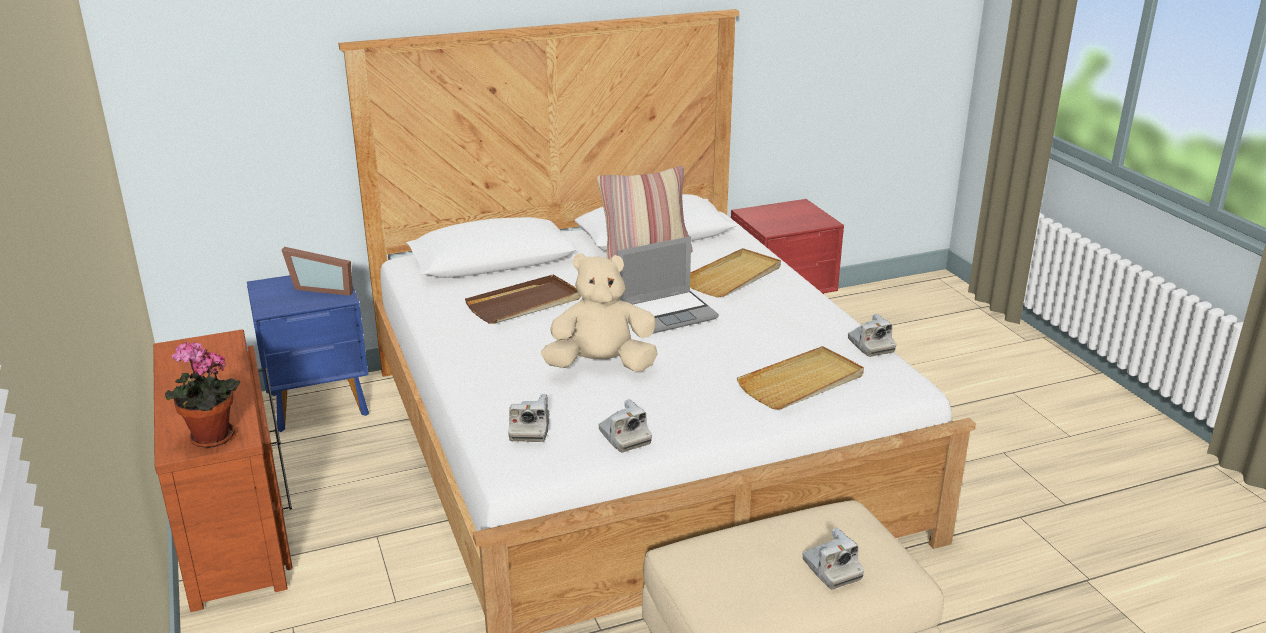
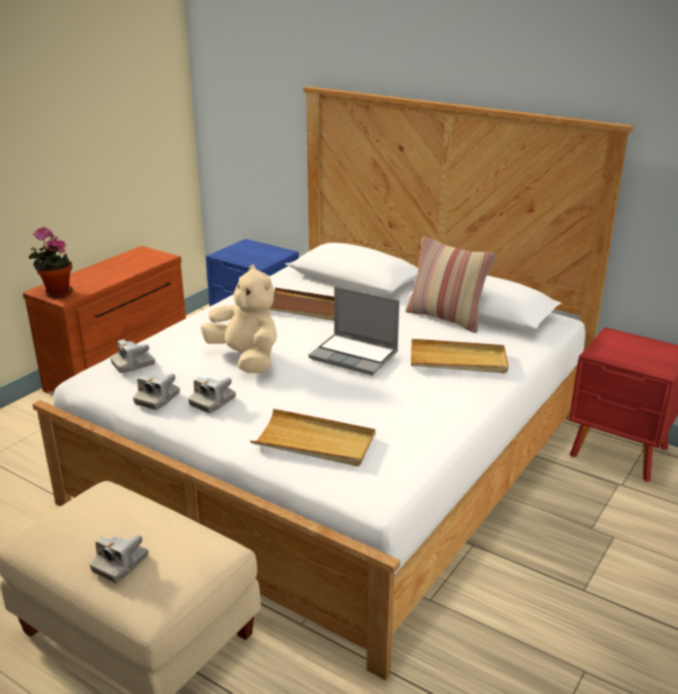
camera: 55 degrees right, 0 degrees up
picture frame [281,247,353,296] -> none
camera [848,314,896,357] -> camera moved to [188,377,236,413]

